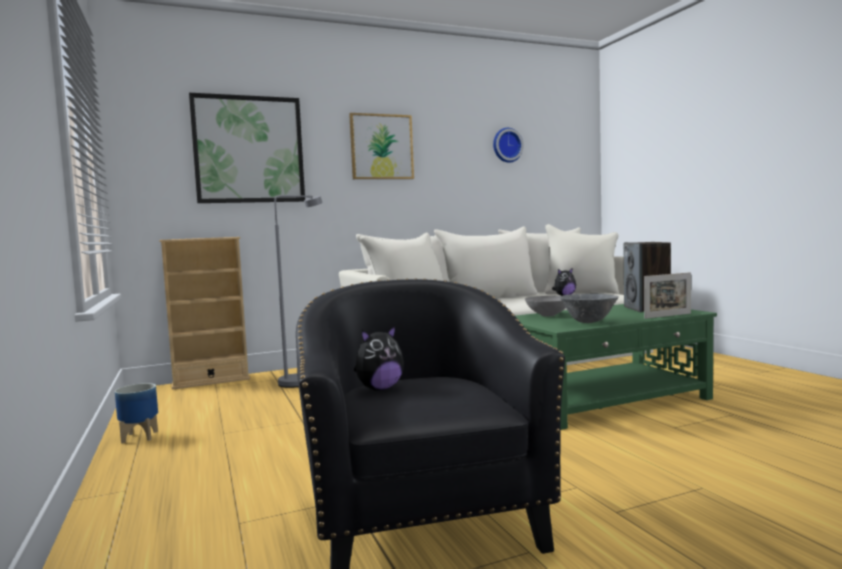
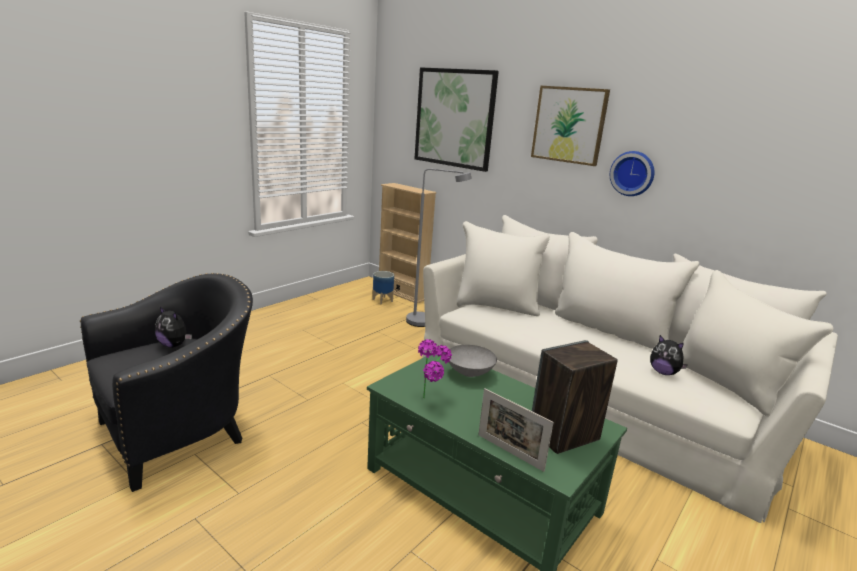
camera: 60 degrees right, 15 degrees up
planter [115,383,158,444] -> planter moved to [372,271,394,305]
wall clock [493,128,524,163] -> wall clock moved to [610,151,654,196]
grey bowl [559,294,619,323] -> potted plant [418,339,452,398]

